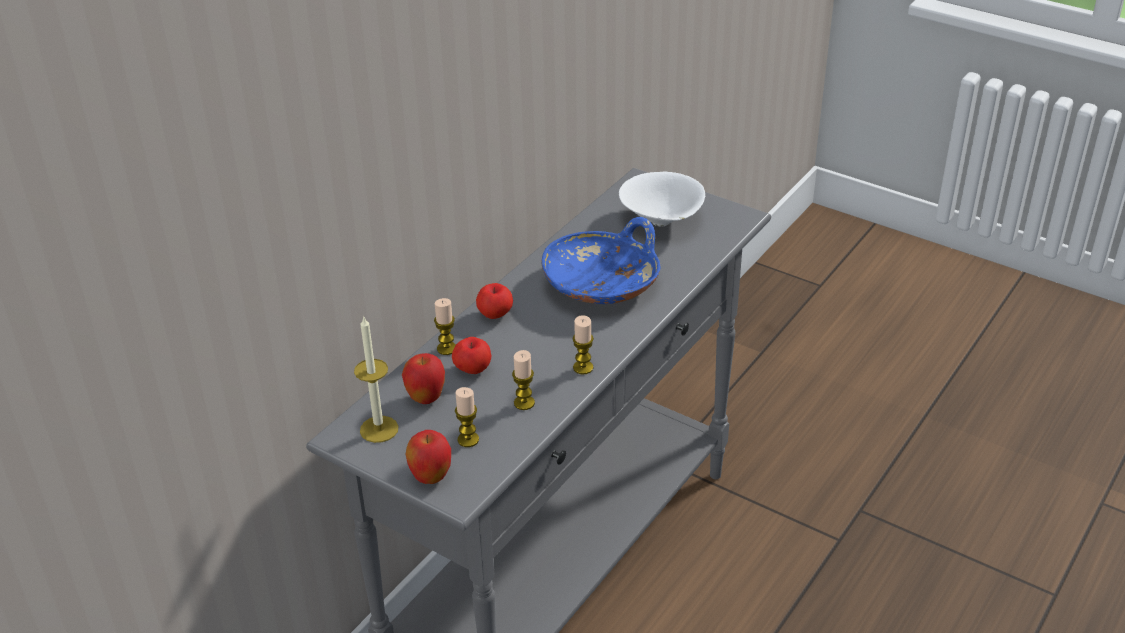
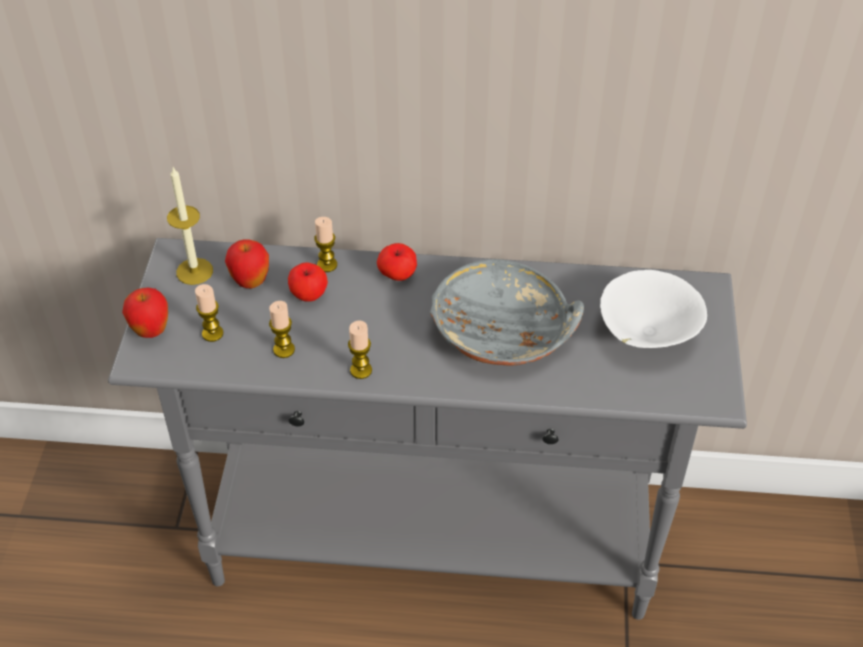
camera: 60 degrees right, 10 degrees up
blue bowl [541,217,661,304] -> grey bowl [430,259,584,365]

